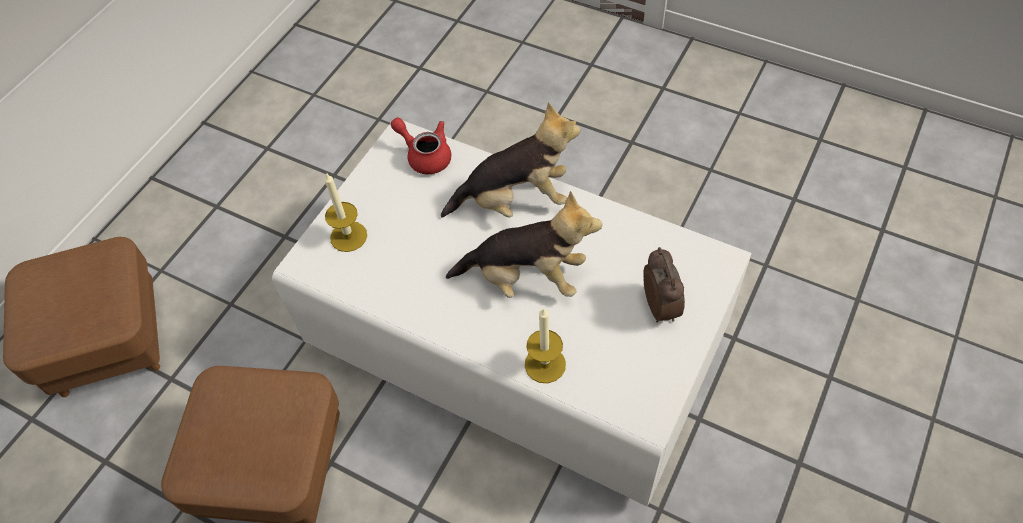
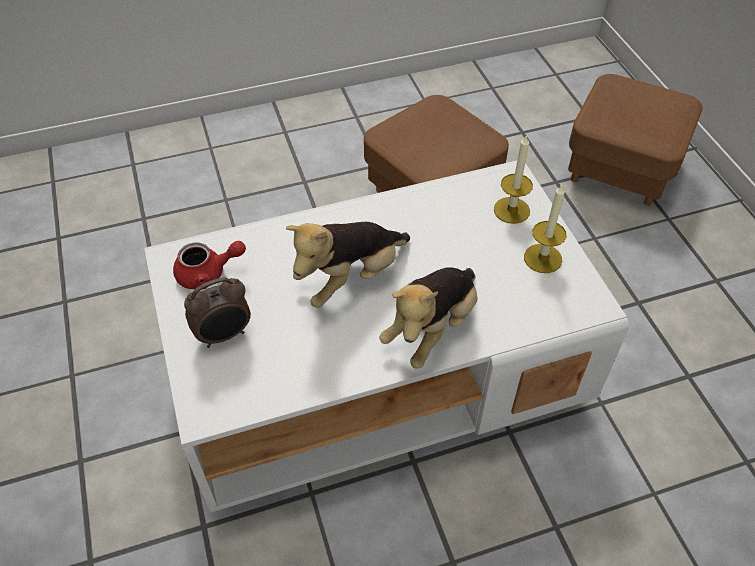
camera: 130 degrees right, 5 degrees down
red teapot [391,117,451,174] -> red teapot moved to [173,241,246,289]
candle [525,308,566,383] -> candle moved to [524,183,567,273]
alarm clock [643,247,685,323] -> alarm clock turned 60 degrees counterclockwise [184,277,251,348]

